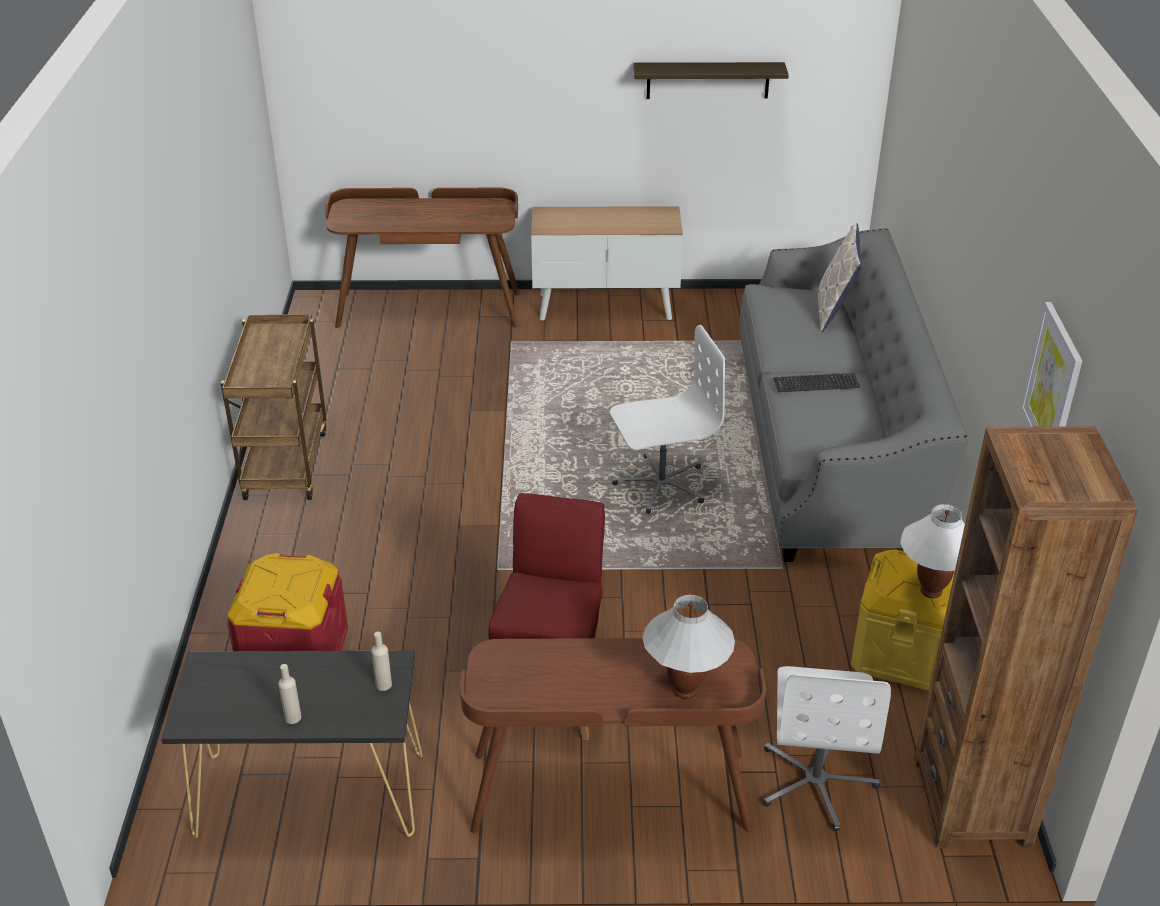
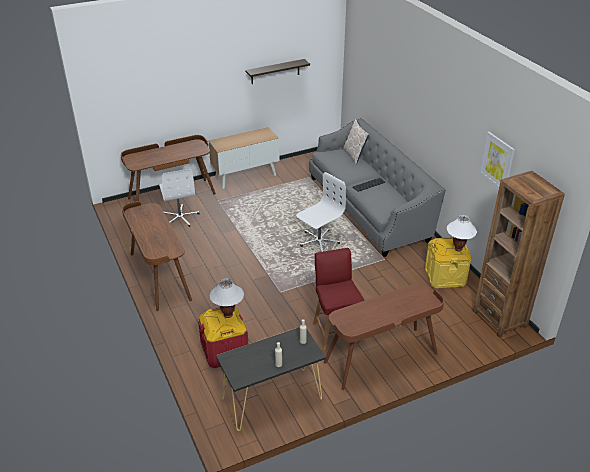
camera: 25 degrees left, 0 degrees up
brown cart [221,314,327,500] -> brown desk [122,201,192,311]
white table lamp [643,595,735,699] -> white table lamp moved to [210,278,244,318]
white office chair [763,666,891,831] -> white office chair moved to [159,169,200,227]

